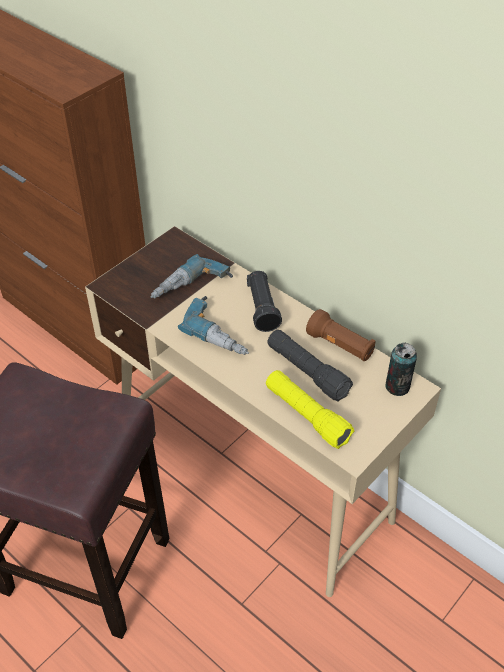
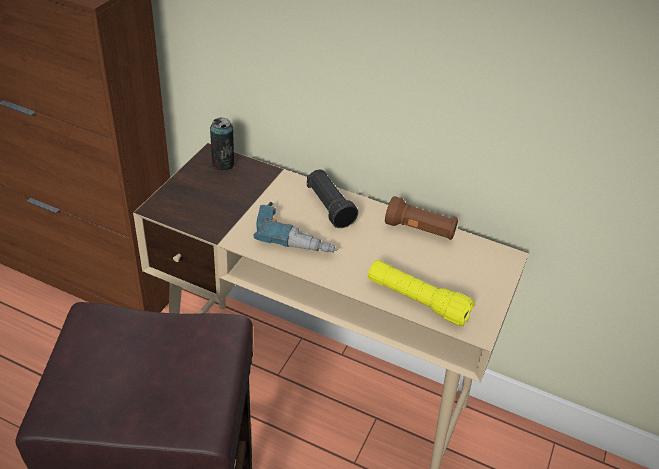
camera: 20 degrees left, 5 degrees down
power drill [151,254,233,298] -> none
black flashlight [267,330,353,402] -> none
can [385,343,417,396] -> can moved to [210,118,234,171]

